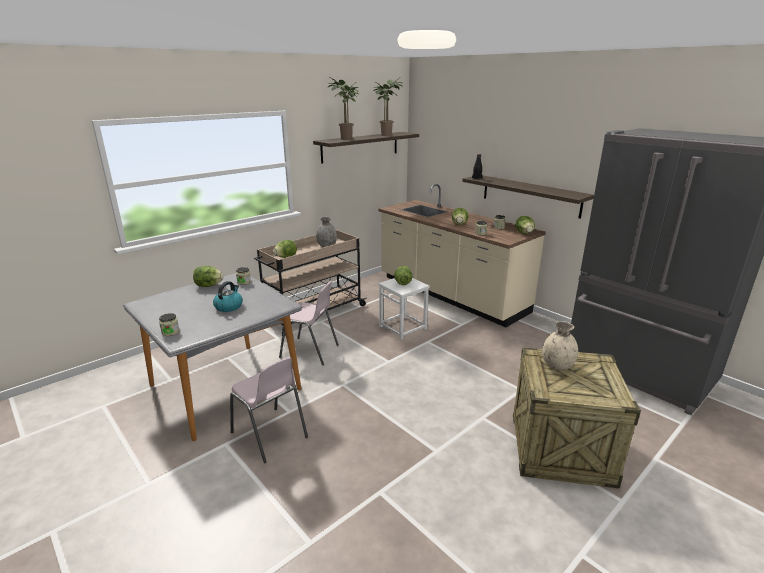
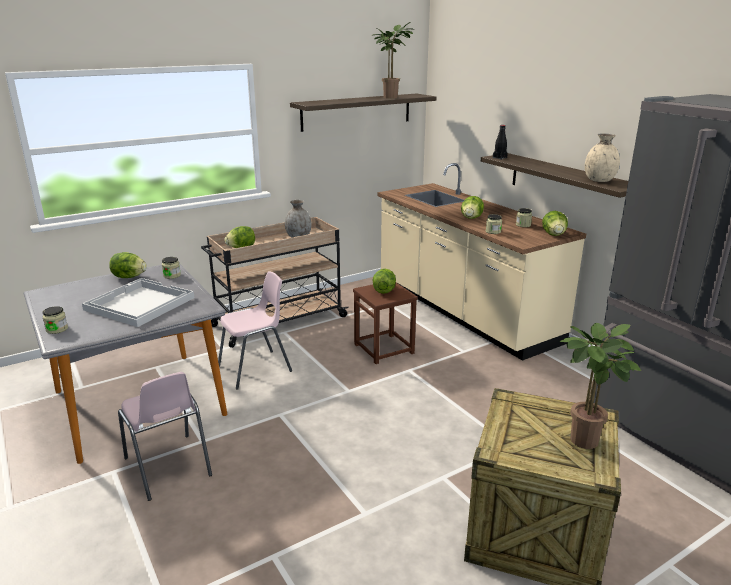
camera: 10 degrees right, 0 degrees up
kettle [213,281,243,312] -> white tray [82,278,194,327]
pink chair [279,281,339,365] -> pink chair turned 60 degrees counterclockwise [218,271,292,390]
potted plant [328,77,359,140] -> potted plant moved to [559,323,641,449]
white stool [378,278,430,340] -> brown stool [353,283,418,364]
beige vase [542,321,578,371] -> beige vase moved to [585,133,620,182]

